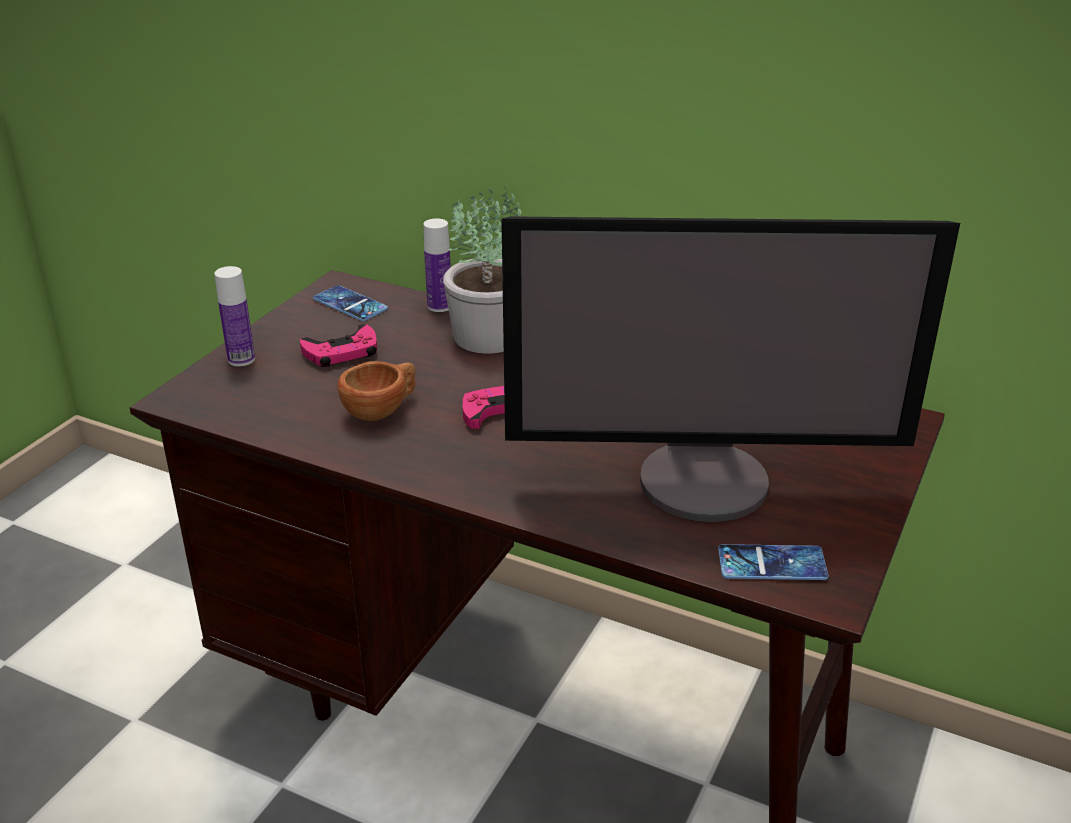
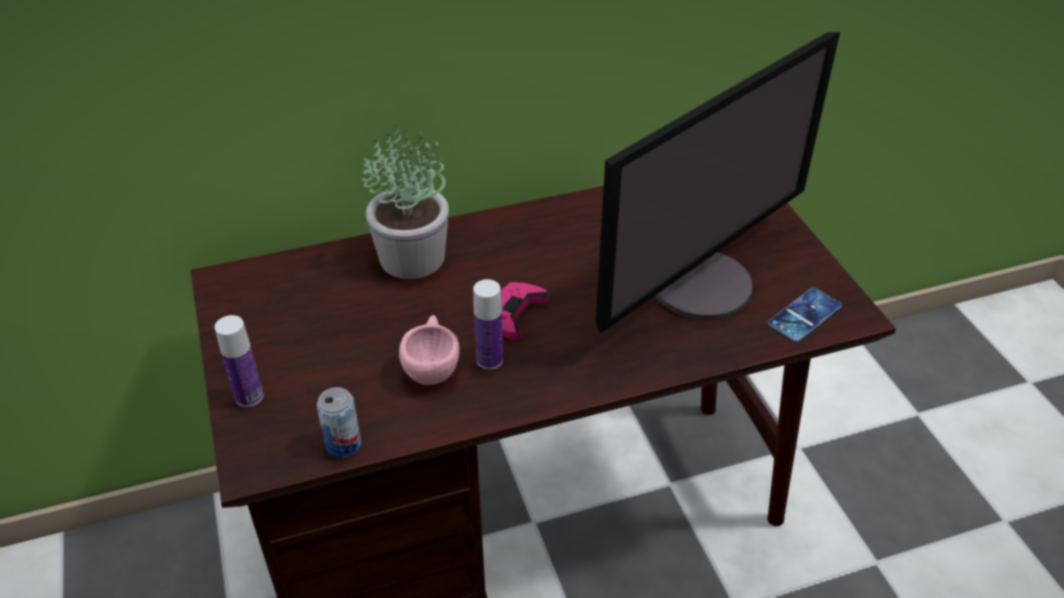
camera: 45 degrees left, 10 degrees up
pink game controller [300,324,377,367] -> none
phone [313,285,388,321] -> none
brown cup [337,361,415,421] -> pink cup [399,315,460,385]
bottle [423,218,451,312] -> bottle moved to [473,279,503,370]
none -> can [317,387,361,458]

